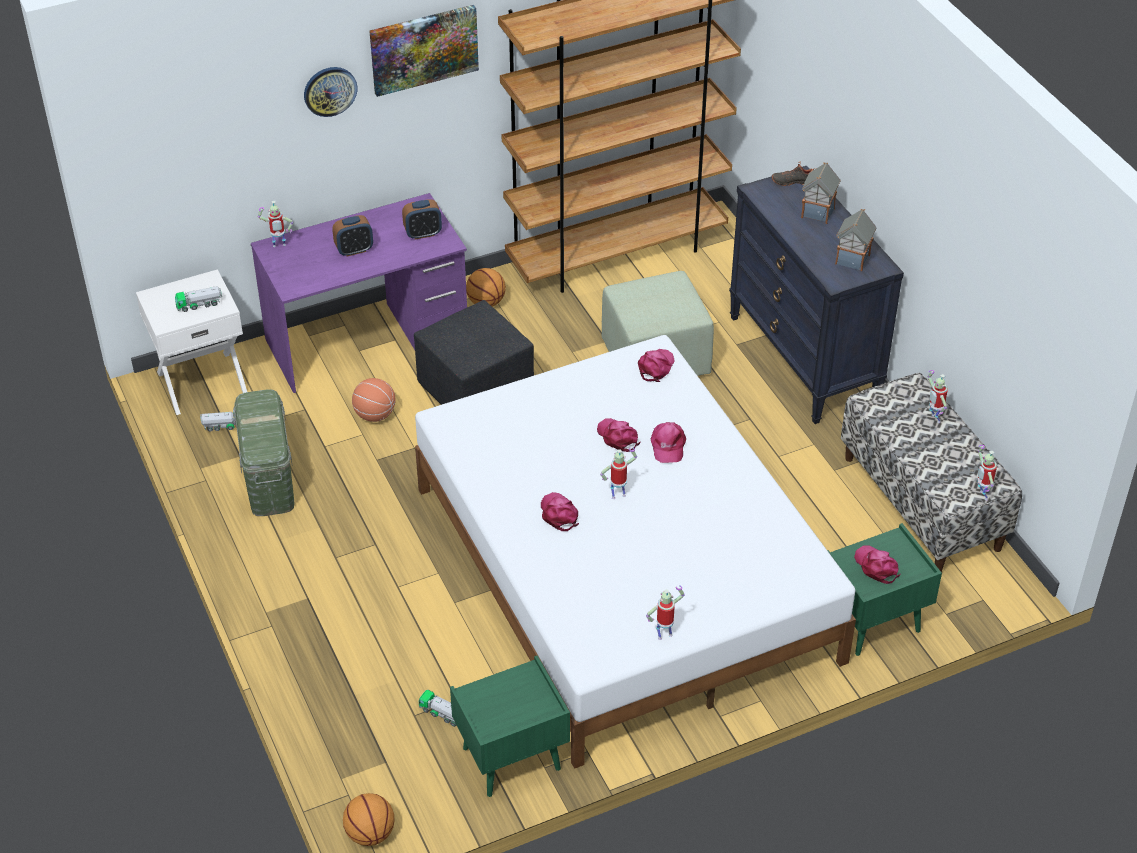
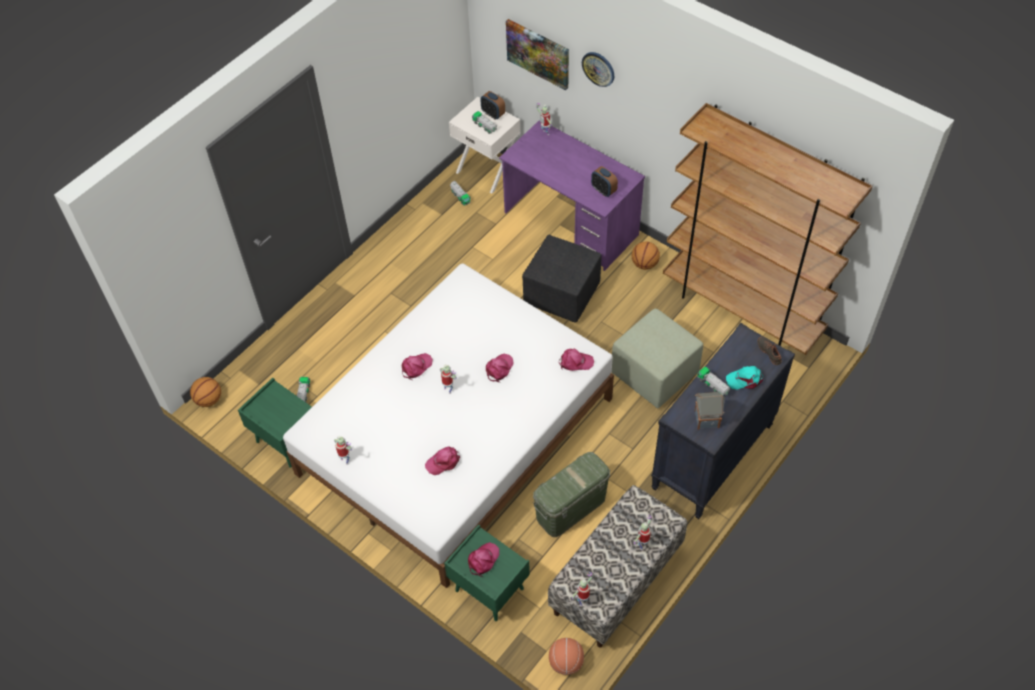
camera: 65 degrees right, 10 degrees up
green storage box [234,390,295,516] -> green storage box moved to [533,452,610,537]
alarm clock [332,215,373,256] -> alarm clock moved to [480,91,505,120]
basketball [352,378,395,422] -> basketball moved to [549,638,584,675]
picture [370,5,479,97] -> picture moved to [506,19,569,90]
pink cap [651,422,686,463] -> pink cap moved to [425,447,460,475]
toy house [801,163,841,224] -> turquoise cap [726,366,763,390]
none -> toy truck [697,367,730,396]

